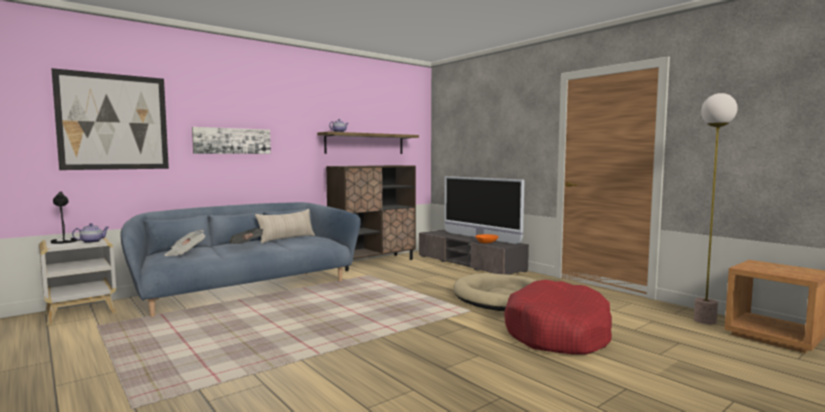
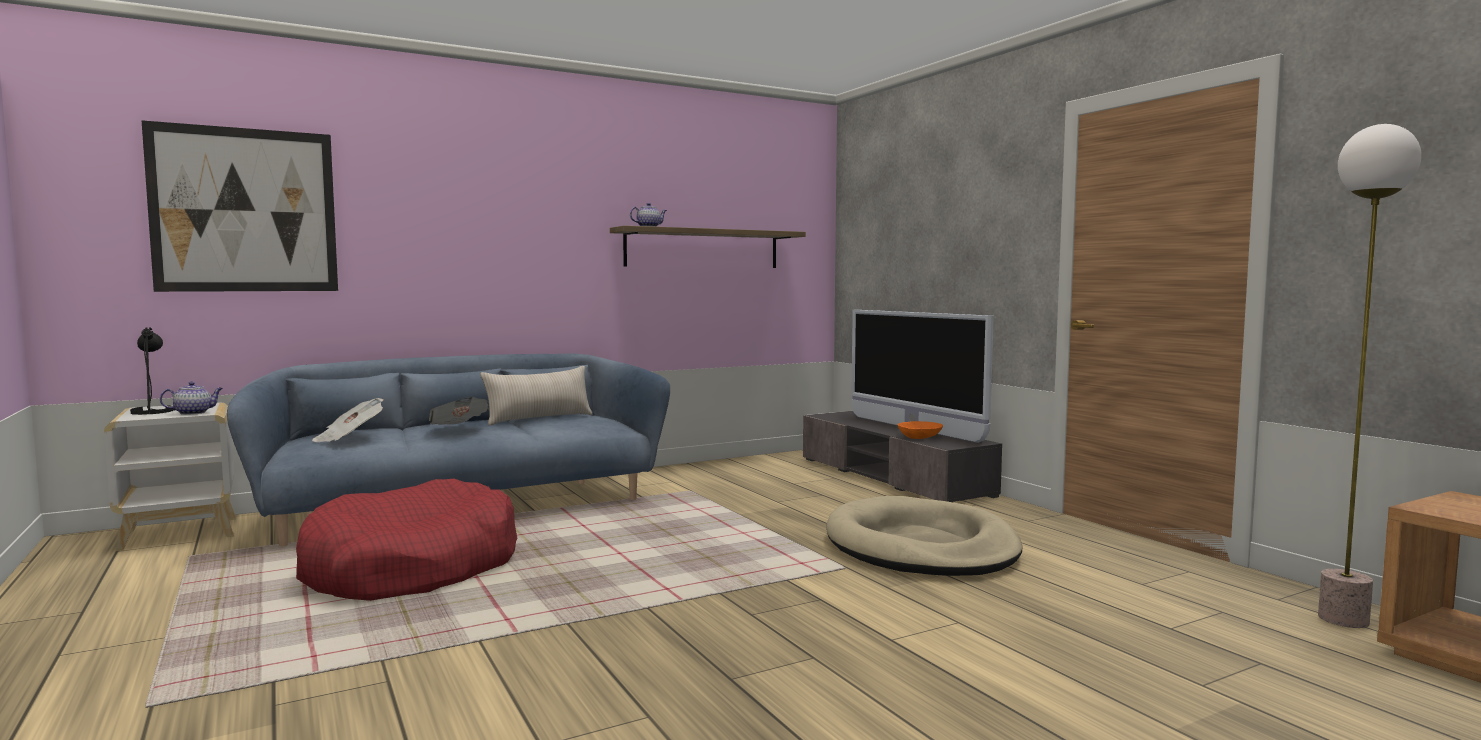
camera: 10 degrees right, 0 degrees up
picture [192,127,271,154] -> none
brown cabinet [326,165,416,271] -> none
red dog bed [504,280,612,355] -> red dog bed moved to [296,479,517,601]

